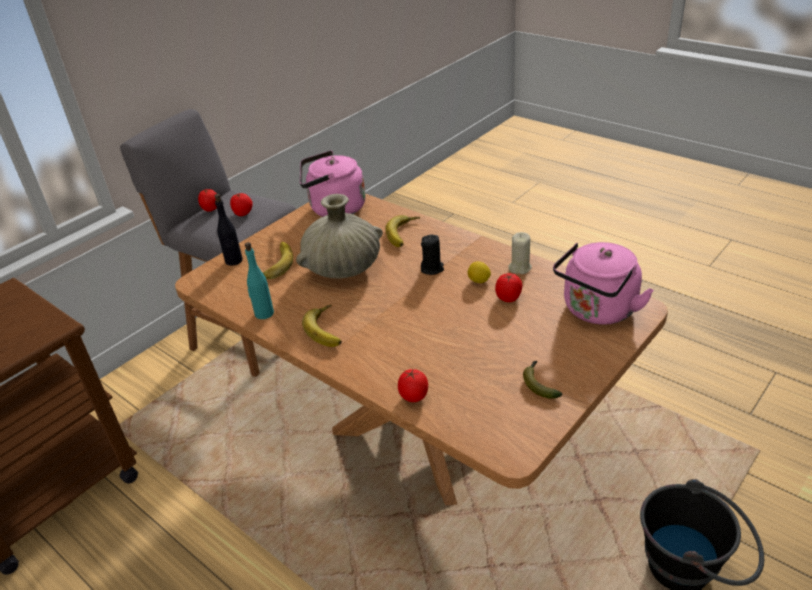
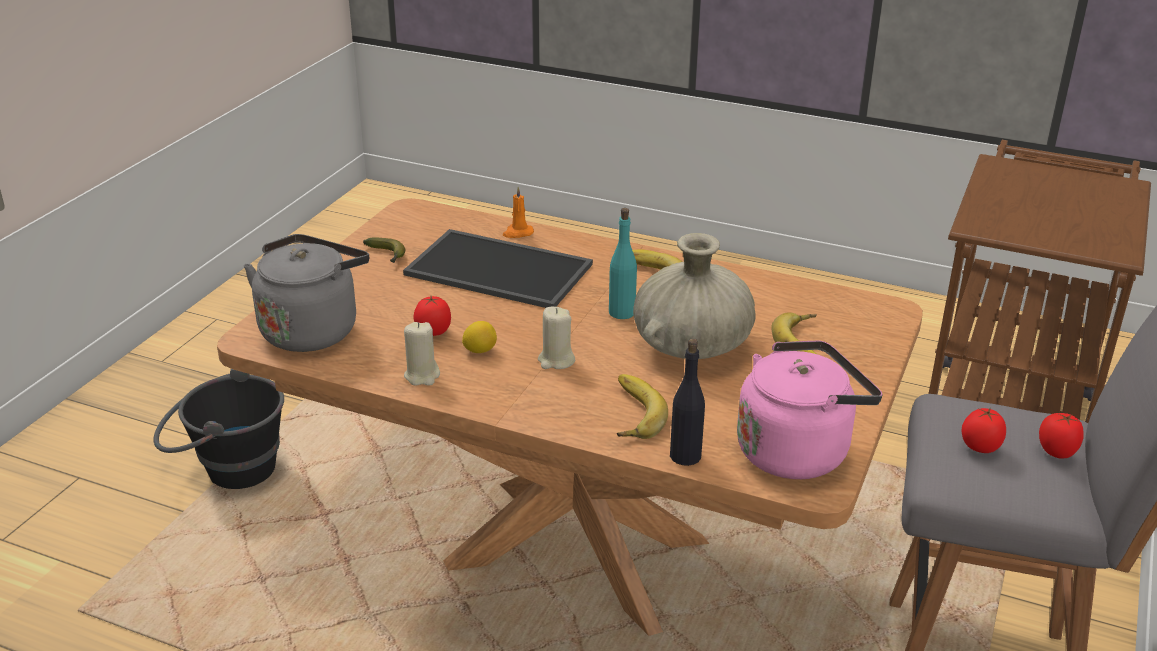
camera: 160 degrees right, 5 degrees down
black bottle [215,194,243,266] -> black bottle moved to [670,339,705,466]
turquoise bottle [245,242,274,319] -> turquoise bottle moved to [609,208,637,319]
tomato [398,369,428,402] -> orange candle [503,187,534,238]
black candle [421,235,444,275] -> beige candle [538,306,575,369]
pink kettle [553,242,654,325] -> grey kettle [244,234,369,352]
none -> tray [403,229,593,308]

